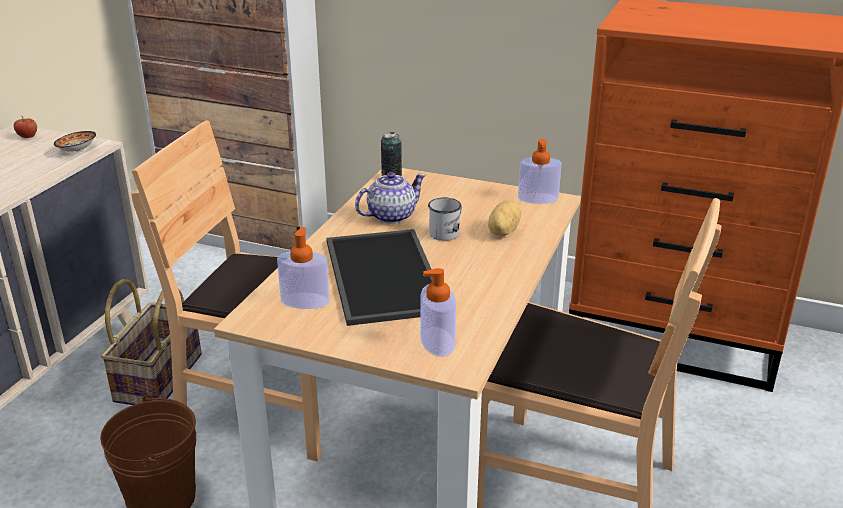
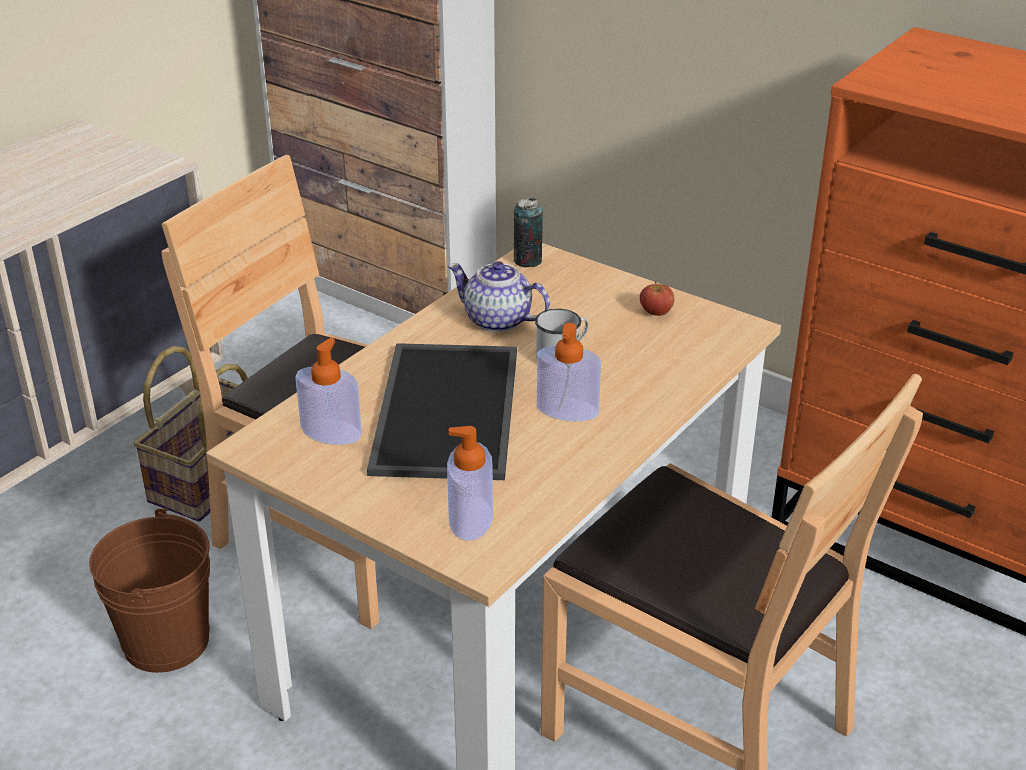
camera: 15 degrees right, 5 degrees up
apple [14,116,37,138] -> apple moved to [640,281,675,316]
bowl [54,131,96,152] -> none
teapot [355,172,426,224] -> teapot turned 135 degrees counterclockwise [448,261,550,332]
potato [488,200,521,236] -> none
soap dispenser [518,139,562,204] -> soap dispenser moved to [537,323,601,421]

